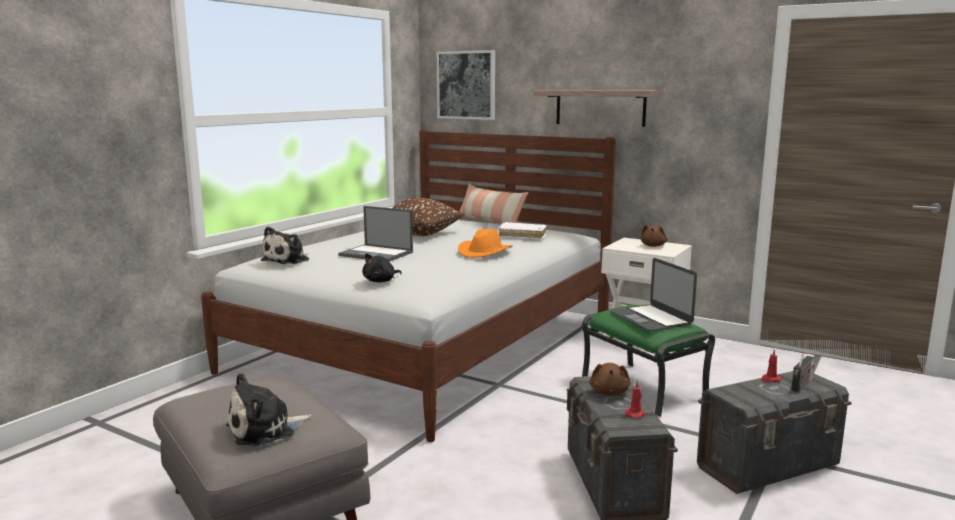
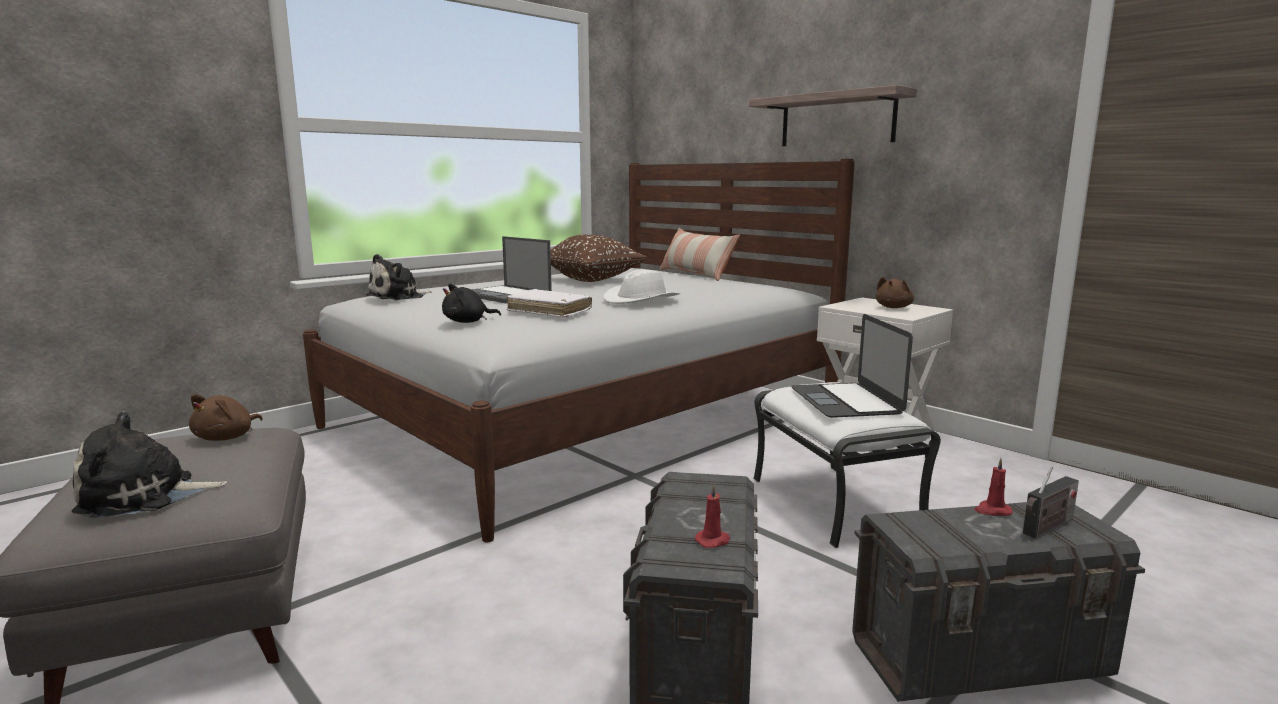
camera: 15 degrees right, 0 degrees up
picture [437,50,495,120] -> none
orange hat [458,229,513,258] -> white hat [603,269,680,304]
white book [498,222,547,240] -> white book moved to [507,289,592,318]
green ottoman [582,305,715,417] -> white ottoman [754,382,941,548]
brown plush toy [590,363,630,396] -> brown plush toy moved to [189,394,263,441]

